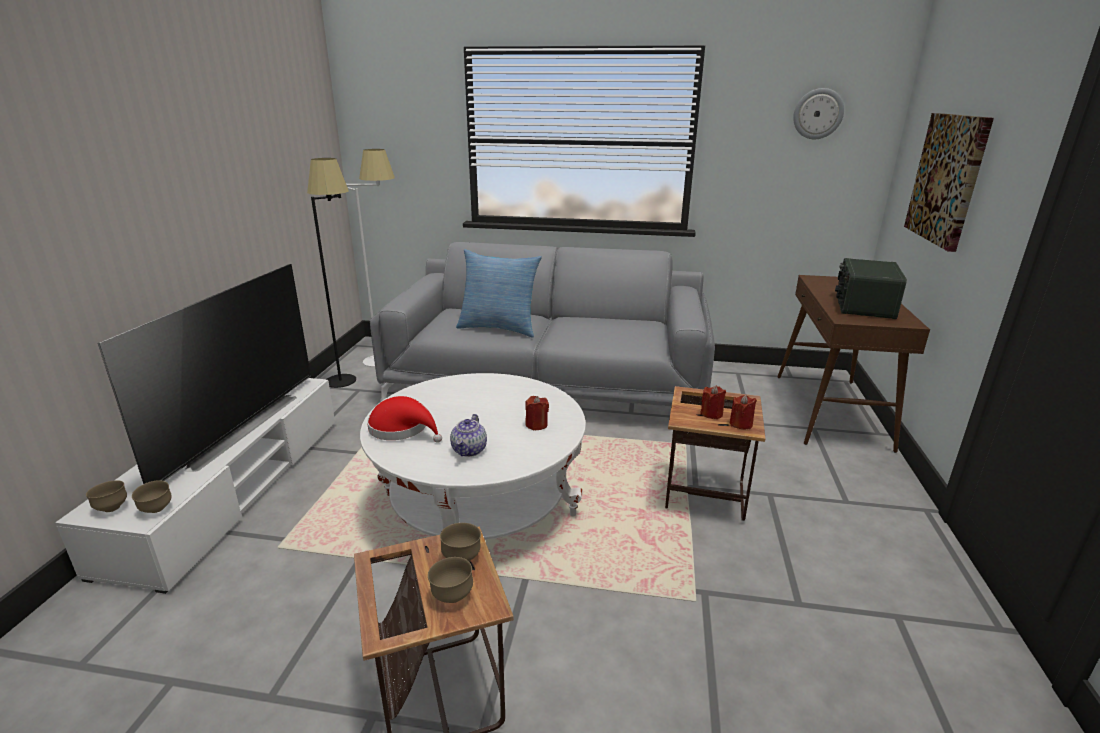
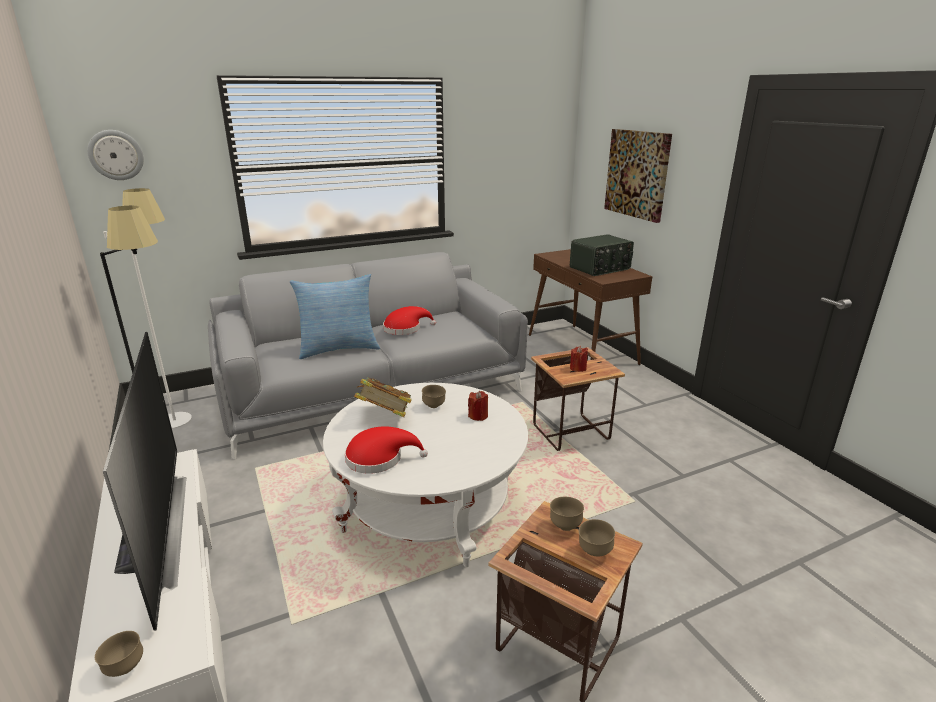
camera: 35 degrees left, 0 degrees up
brown bowl [132,480,172,513] -> brown bowl moved to [422,385,446,408]
teapot [450,414,487,457] -> none
red candle [730,394,757,429] -> none
wall clock [793,88,844,139] -> wall clock moved to [87,130,144,180]
radio [835,258,907,319] -> radio turned 105 degrees counterclockwise [570,234,634,276]
none -> book [354,377,412,417]
none -> red hat [383,306,436,335]

